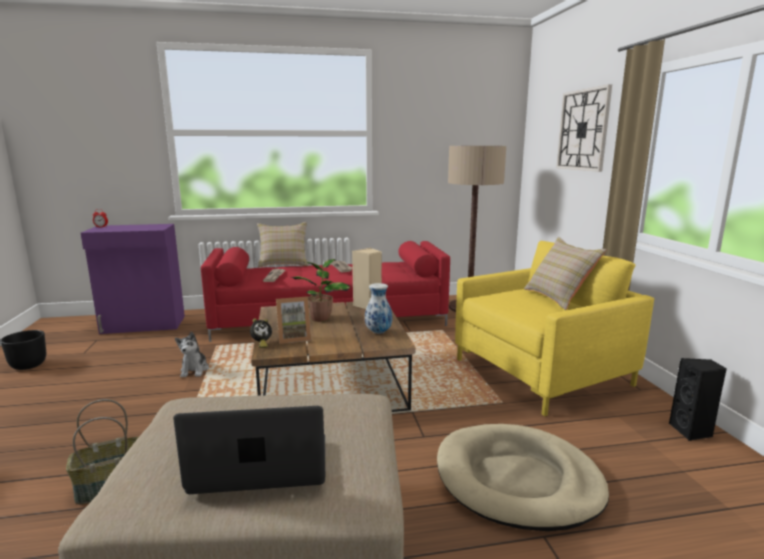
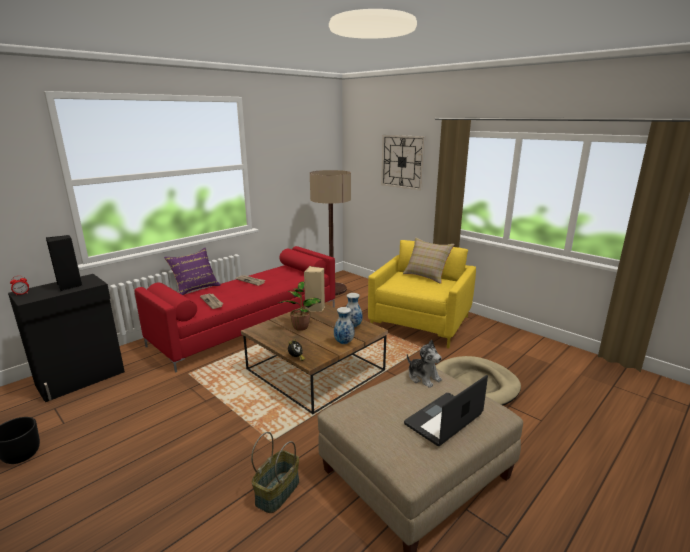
camera: 35 degrees left, 5 degrees up
purple cabinet [81,224,185,334] -> black cabinet [8,274,125,402]
plush toy [175,332,209,377] -> plush toy moved to [407,340,442,388]
beige pillow [257,222,309,267] -> purple pillow [164,248,221,295]
picture frame [276,296,311,344] -> none
black speaker [669,358,727,441] -> black speaker moved to [46,235,82,291]
none -> vase [334,307,355,344]

